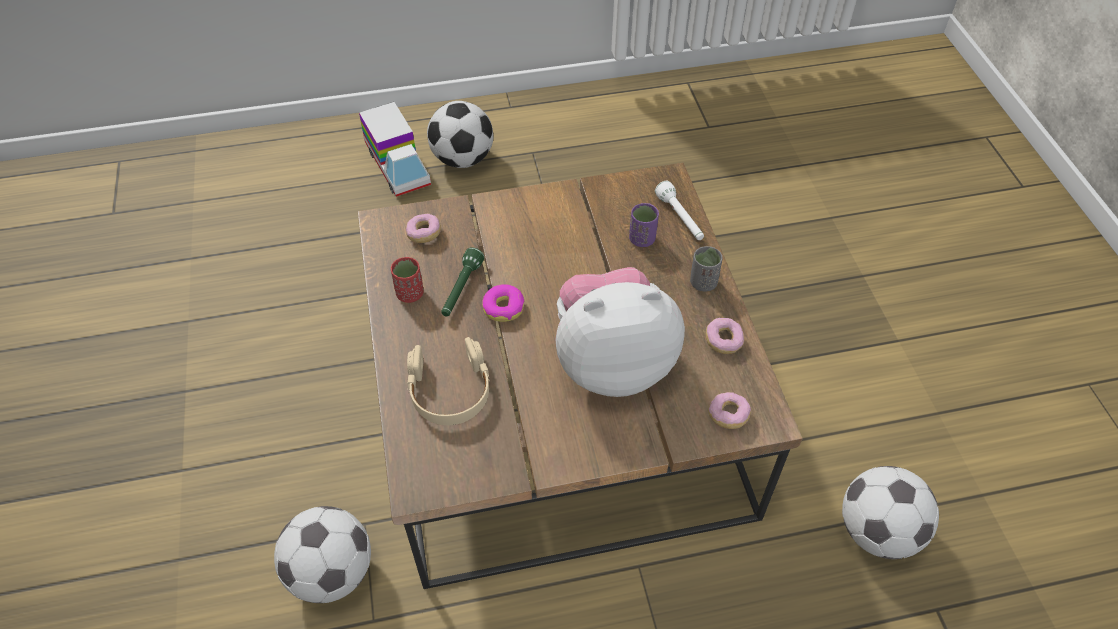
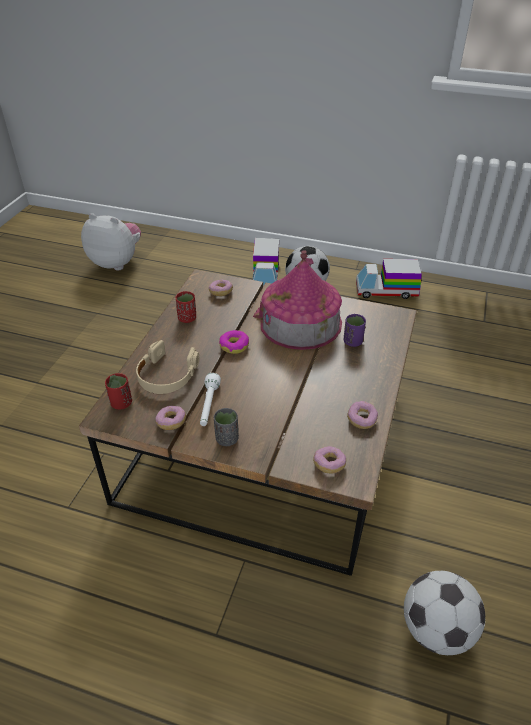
camera: 30 degrees right, 10 degrees down
football [274,506,371,603] -> none
green flashlight [441,247,484,316] -> none
plush toy [556,267,685,397] -> plush toy moved to [81,213,141,270]
white flashlight [655,181,704,240] -> white flashlight moved to [200,373,221,426]
grey cup [690,246,723,292] -> grey cup moved to [214,408,239,446]
none -> red cup [105,373,132,409]
none -> donut [155,406,186,430]
none -> toy house [253,250,342,350]
none -> toy truck [356,259,422,299]

